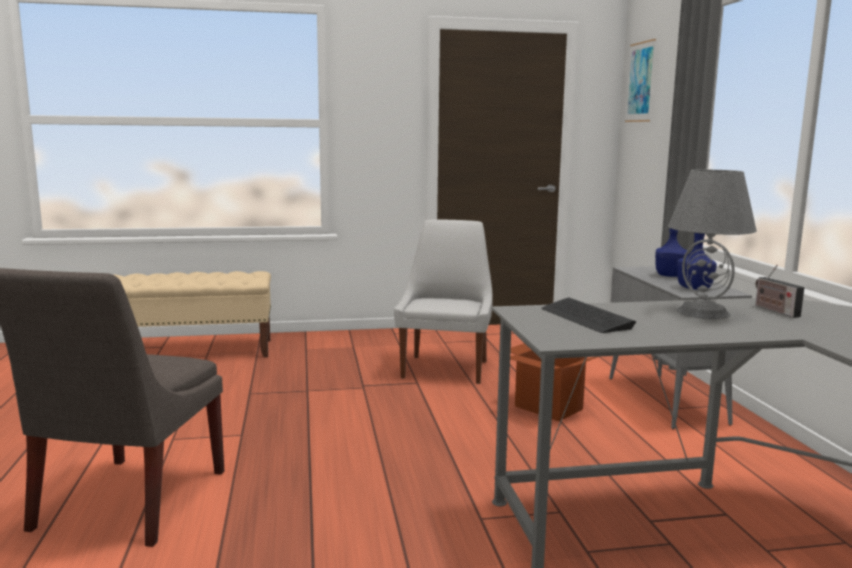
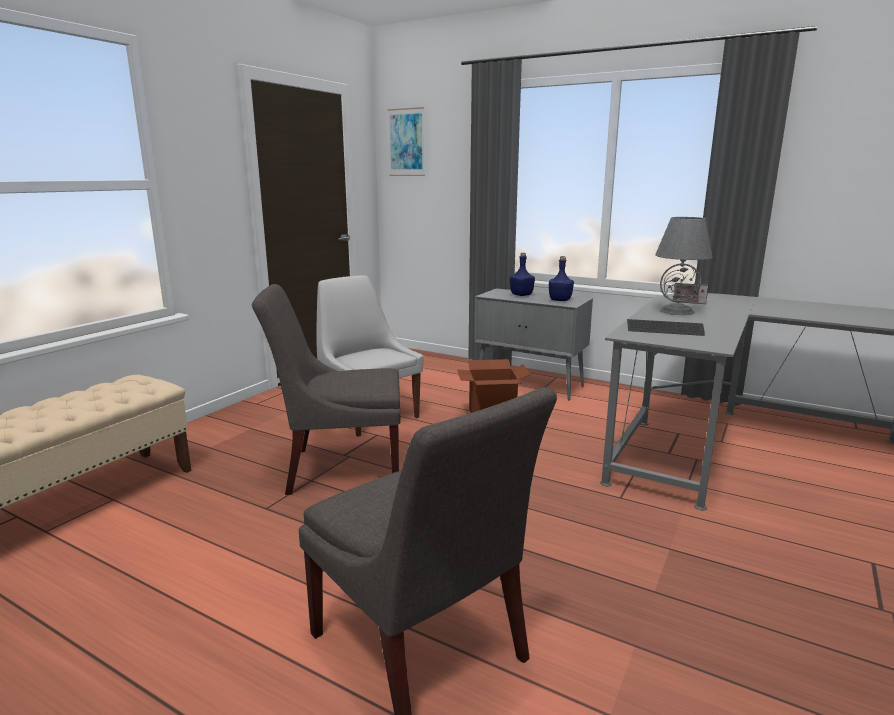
camera: 50 degrees left, 5 degrees up
none -> grey chair [252,284,401,495]

